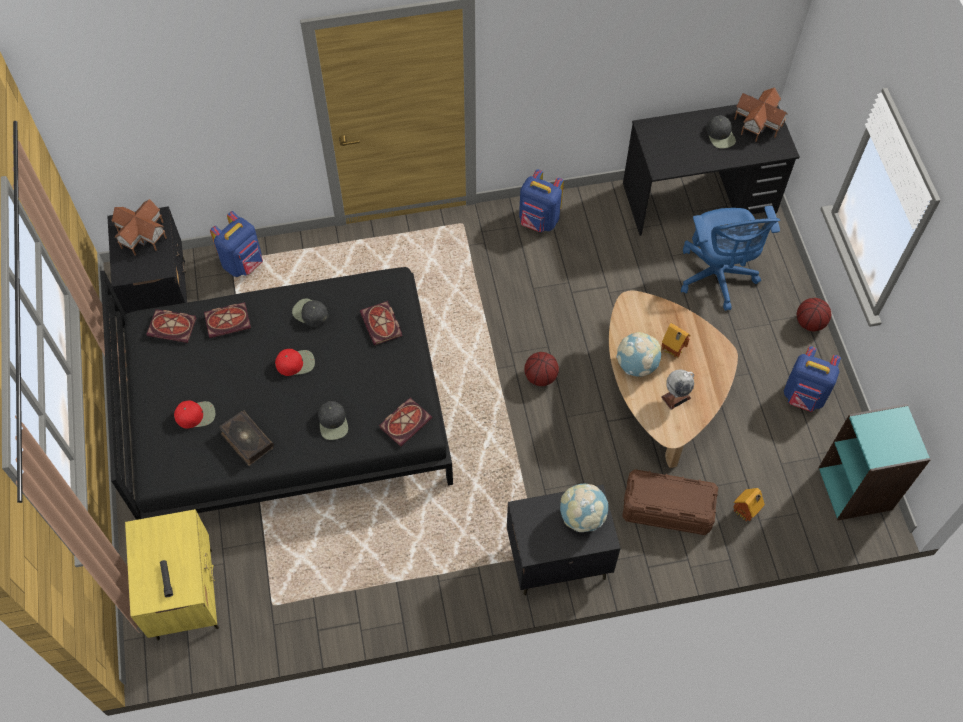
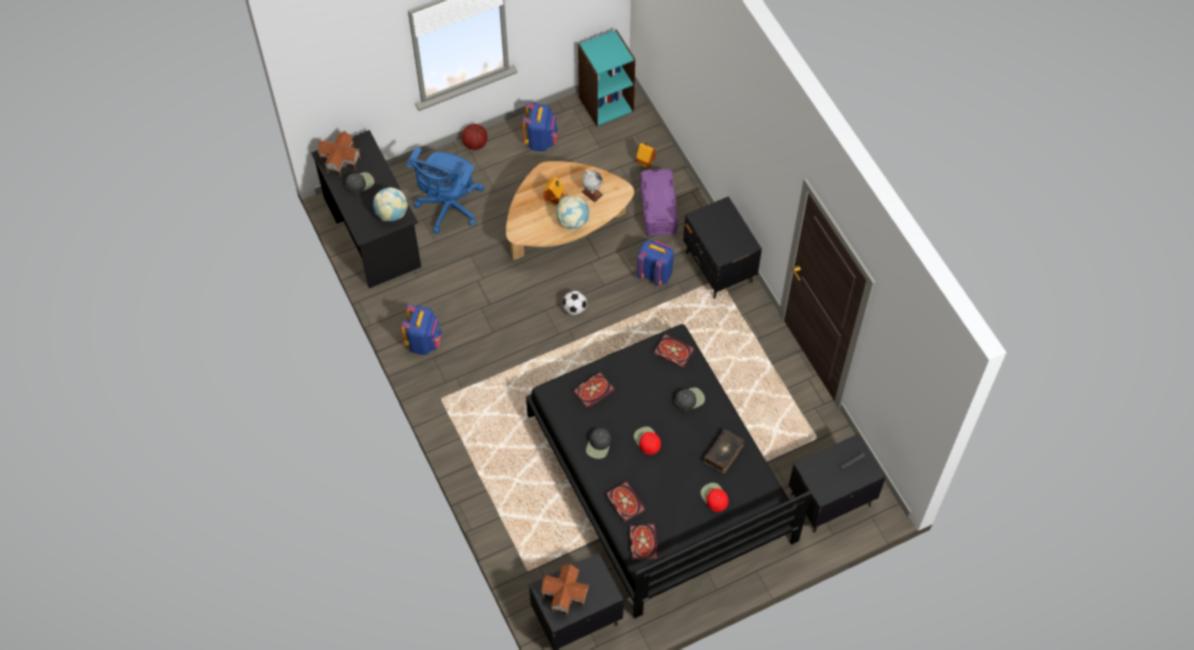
camera: 105 degrees left, 0 degrees up
yellow nightstand [125,509,219,640] -> black nightstand [789,433,886,533]
blue backpack [210,211,263,277] -> blue backpack moved to [637,240,674,286]
basketball [524,352,559,386] -> football [562,291,587,315]
globe [560,484,608,532] -> globe moved to [373,187,408,221]
brown storage box [622,469,718,535] -> purple storage box [640,168,678,236]
blue office chair [681,206,780,311] -> blue office chair turned 135 degrees clockwise [407,147,484,234]

